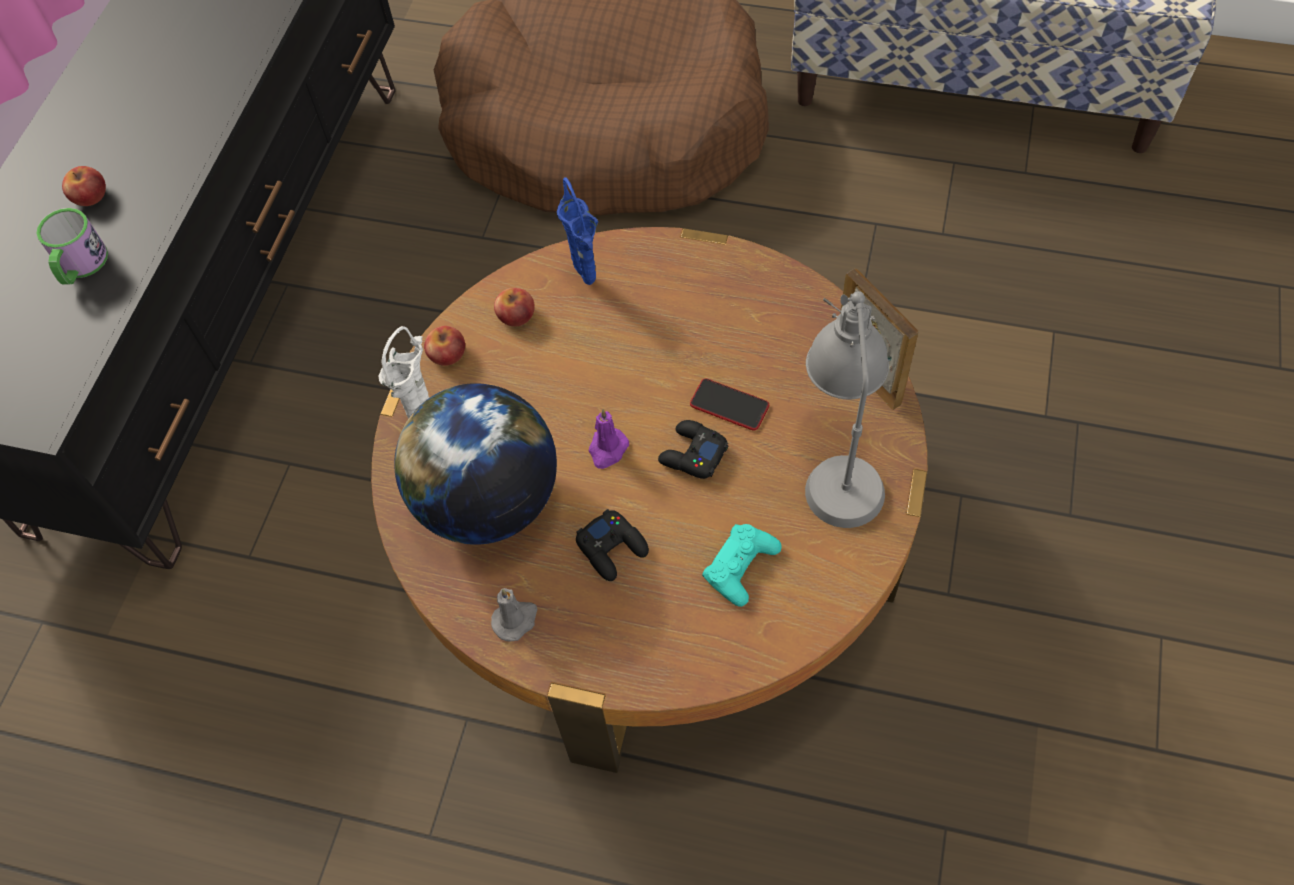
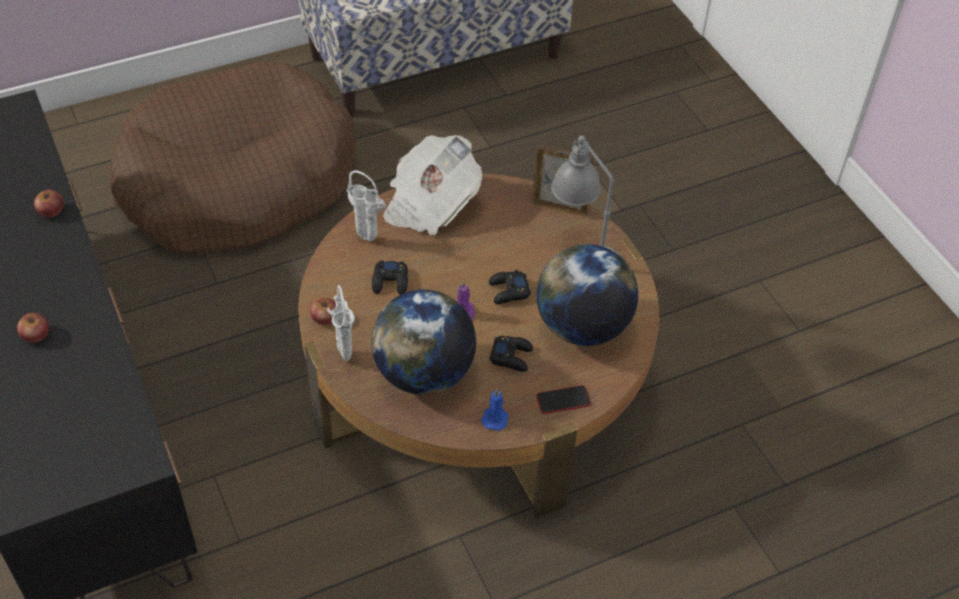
camera: 45 degrees left, 10 degrees down
mug [36,208,108,285] -> none
grey candle [491,588,538,641] -> blue candle [481,388,508,431]
apple [494,288,535,326] -> apple moved to [34,190,64,217]
blue vase [557,177,598,285] -> white vase [346,170,386,241]
phone [690,379,769,431] -> phone moved to [536,385,591,414]
turquoise game controller [702,524,782,607] -> globe [537,244,638,346]
none -> black game controller [372,261,408,295]
none -> newspaper [383,135,482,235]

